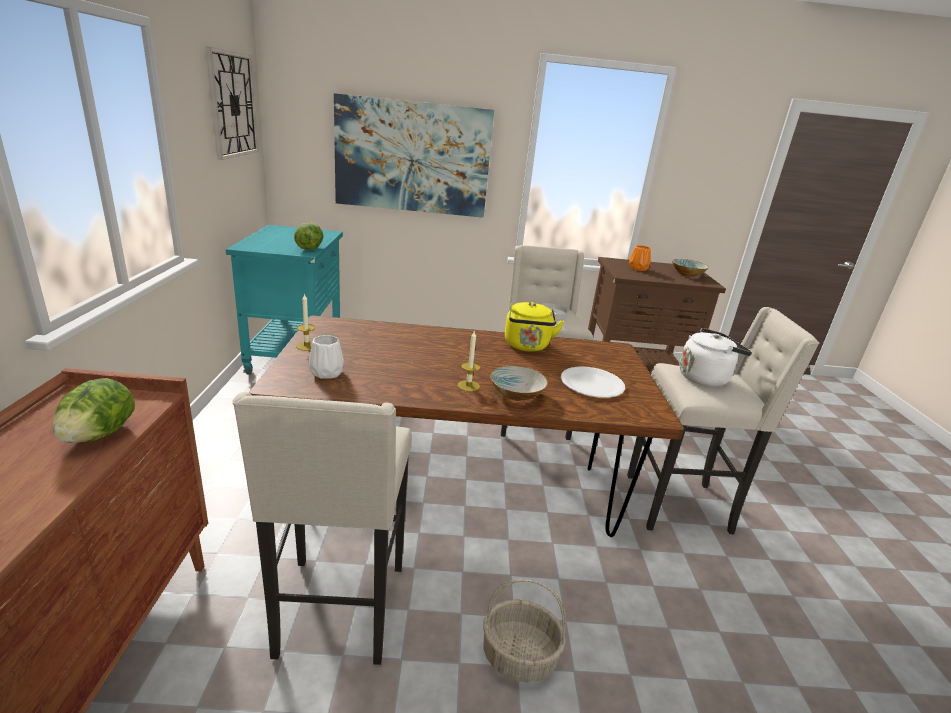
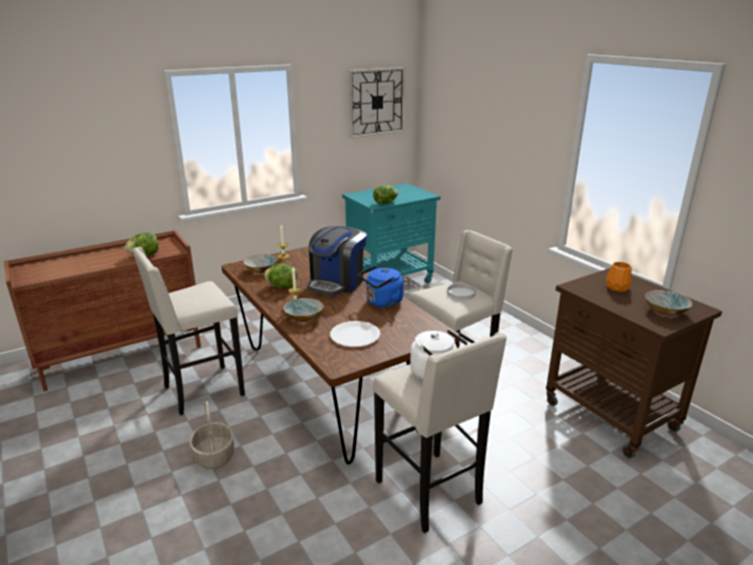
camera: 60 degrees right, 0 degrees up
white vase [309,335,344,379] -> bowl [243,254,277,273]
picture [334,93,494,218] -> none
yellow kettle [505,302,564,351] -> blue kettle [359,266,403,308]
none -> lettuce [264,264,297,288]
none -> coffee machine [308,226,367,296]

